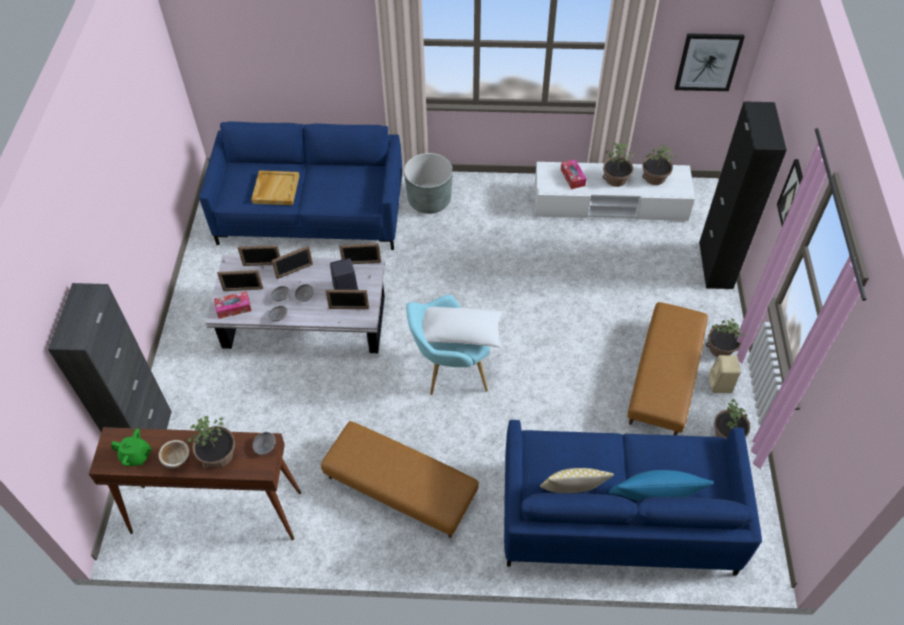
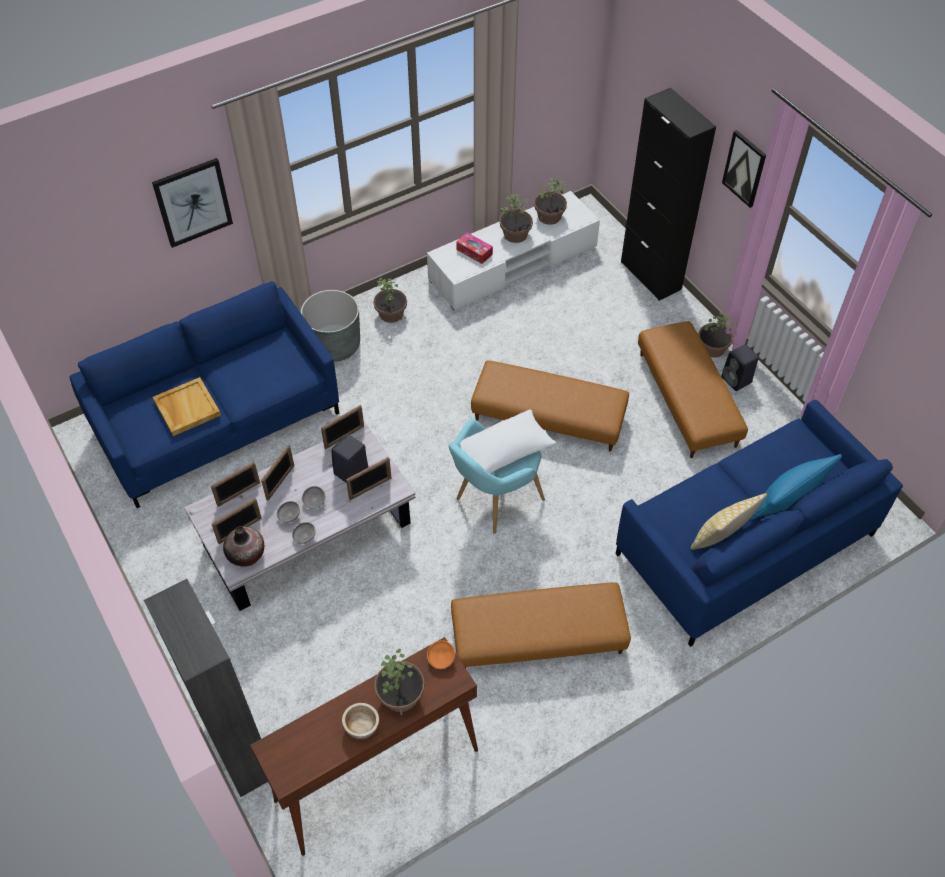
camera: 35 degrees left, 0 degrees up
green teapot [111,429,152,466] -> none
tissue box [214,291,251,319] -> vase [223,526,264,567]
grey bowl [253,432,276,455] -> orange bowl [427,640,455,669]
picture [675,33,745,91] -> picture moved to [152,158,233,248]
beige speaker [709,355,741,393] -> black speaker [721,344,759,391]
potted plant [714,399,750,440] -> potted plant moved to [373,278,407,323]
none -> brown ottoman [471,360,629,451]

